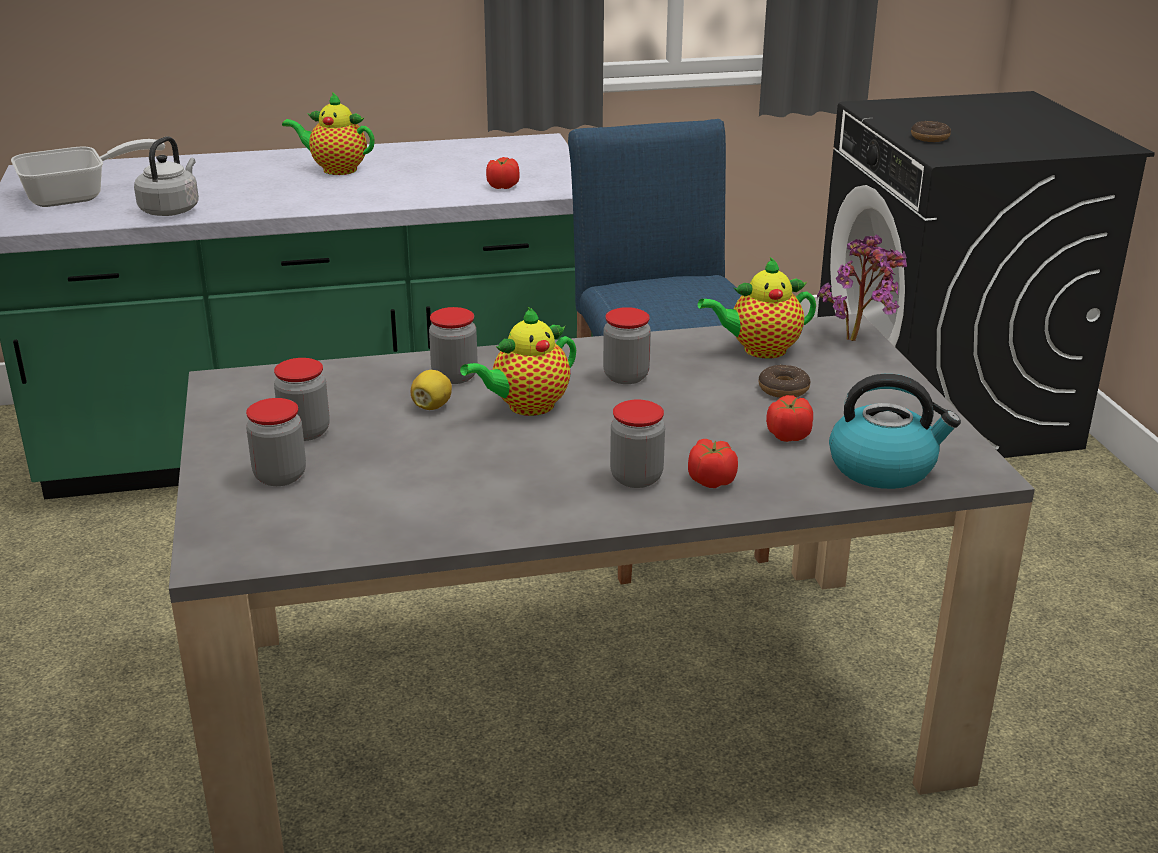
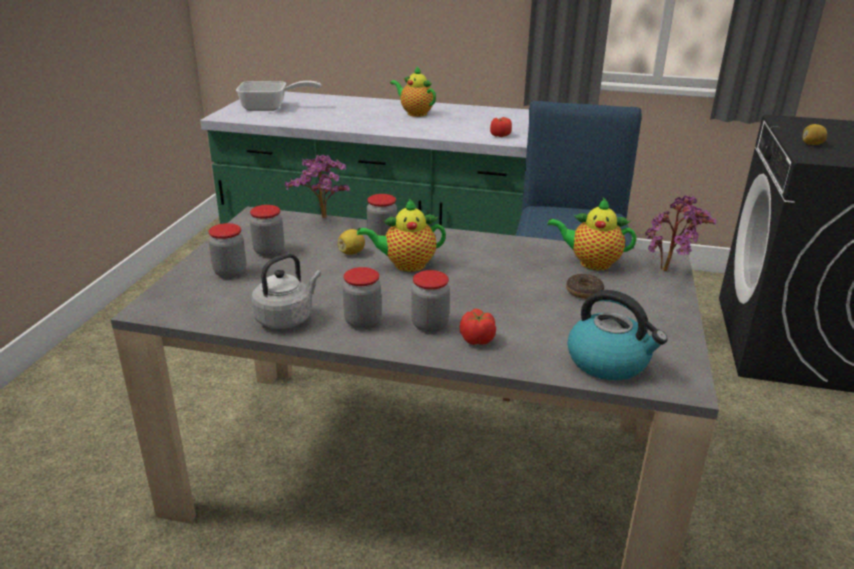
camera: 25 degrees right, 0 degrees up
grey kettle [134,136,199,216] -> grey kettle moved to [251,253,321,329]
jar [603,307,651,384] -> jar moved to [343,267,381,329]
tomato [766,395,813,442] -> none
donut [911,121,951,142] -> lemon [803,124,827,145]
none -> potted plant [285,155,350,218]

